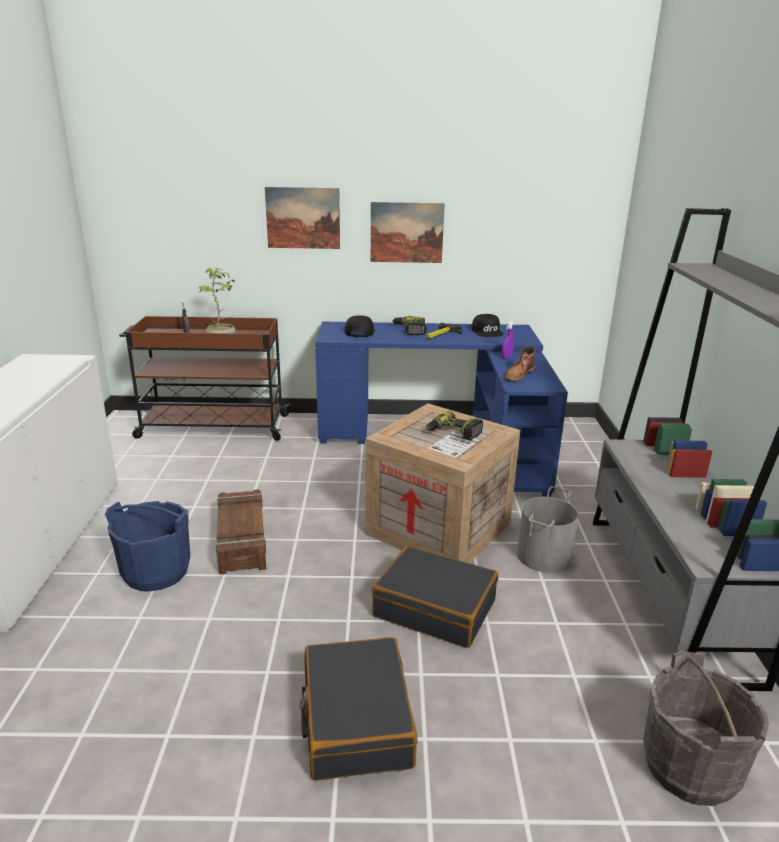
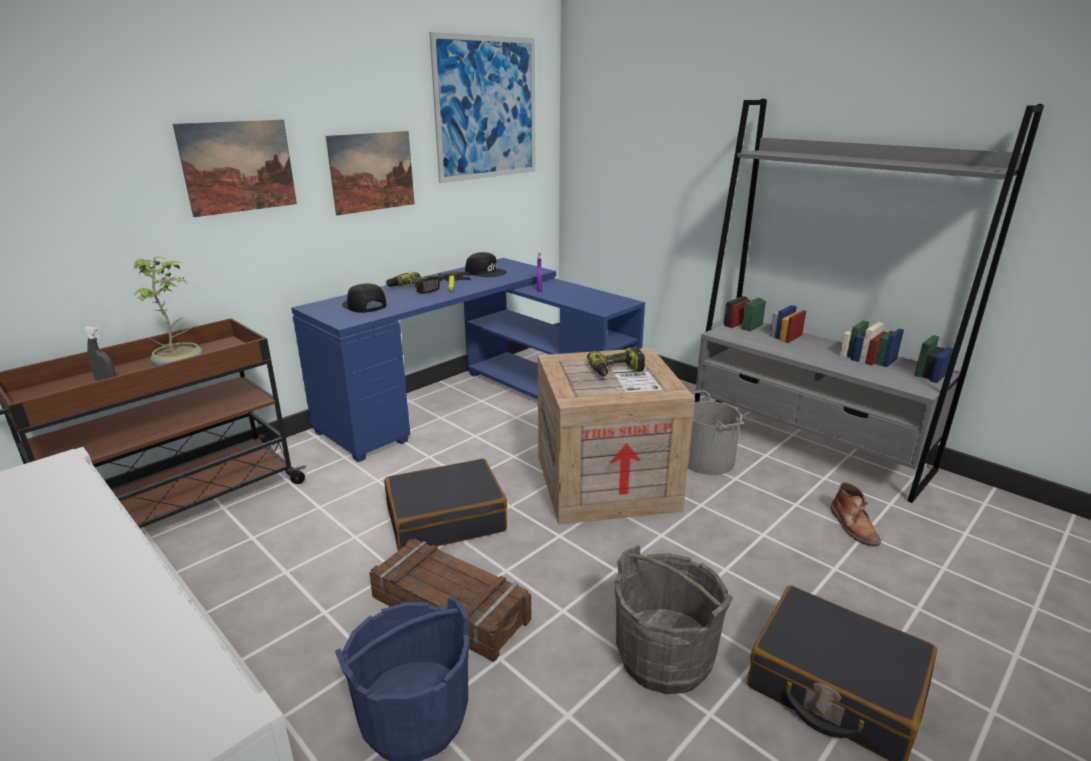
camera: 45 degrees left, 0 degrees up
black suitcase [372,546,498,648] -> black suitcase moved to [384,458,507,551]
brown boot [504,346,536,382] -> brown boot moved to [831,482,881,546]
grey bucket [643,651,769,806] -> grey bucket moved to [615,545,734,694]
none -> picture [429,32,536,183]

